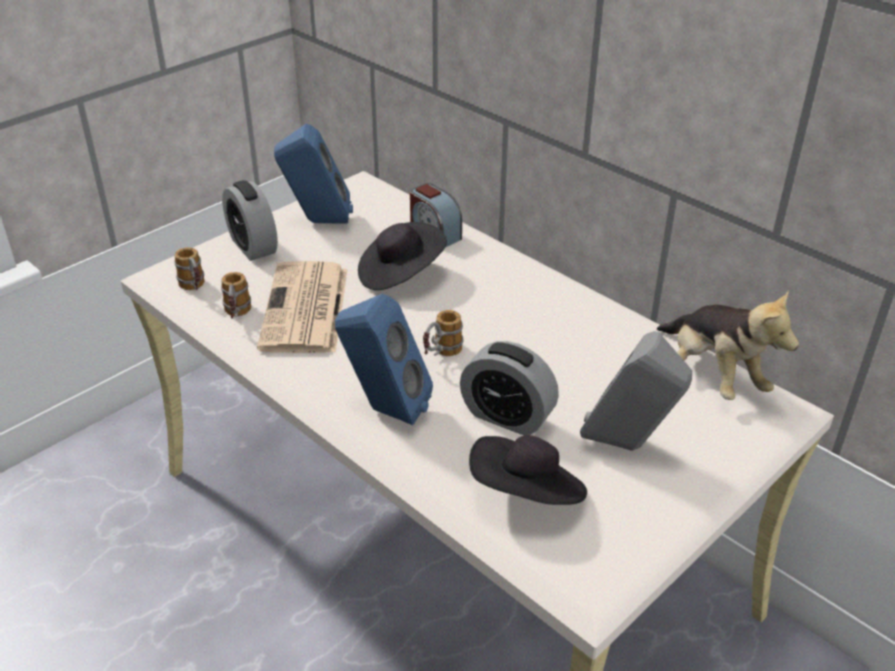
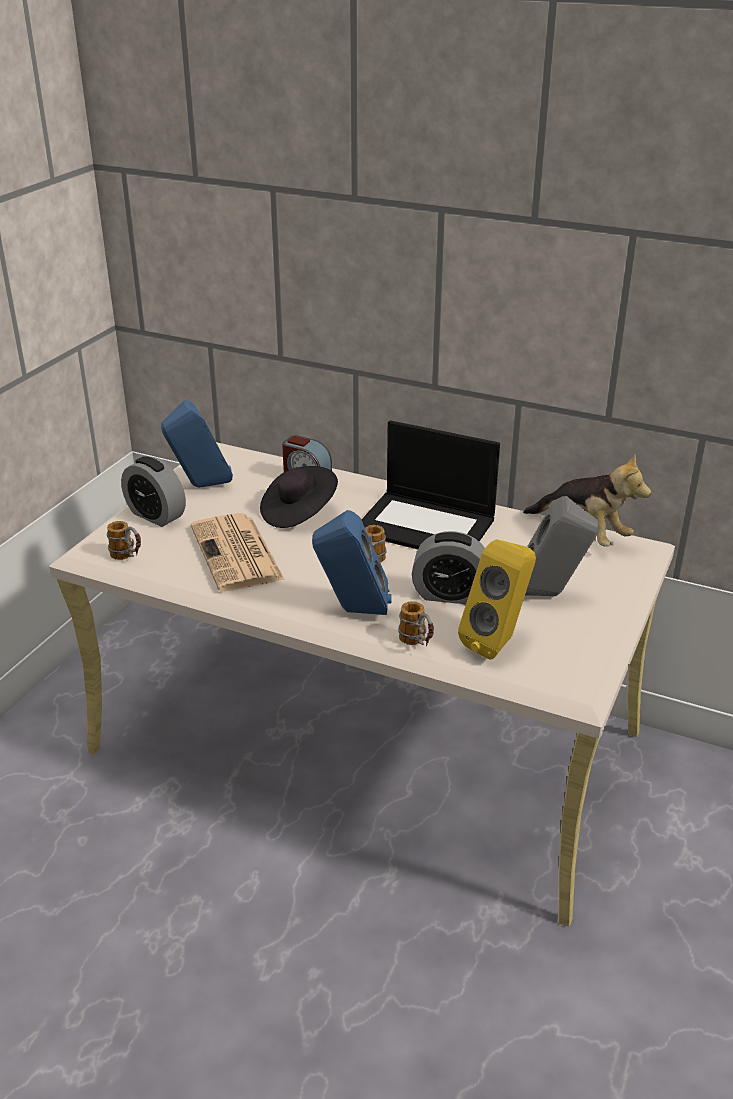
camera: 20 degrees left, 5 degrees down
mug [221,272,251,318] -> mug moved to [398,601,434,646]
black hat [469,435,587,505] -> yellow speaker [458,539,536,659]
none -> laptop [361,420,500,549]

